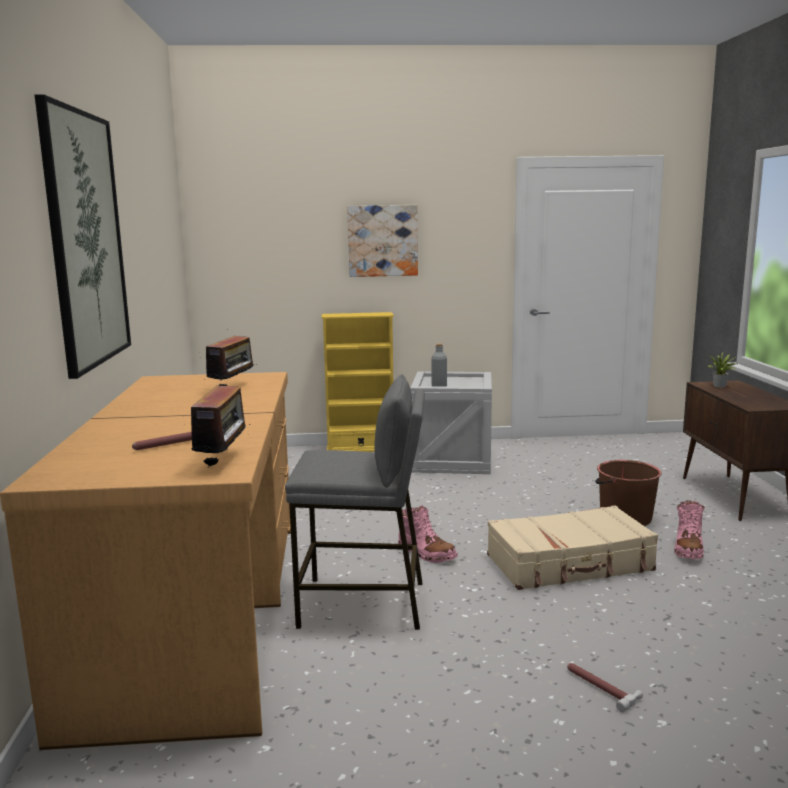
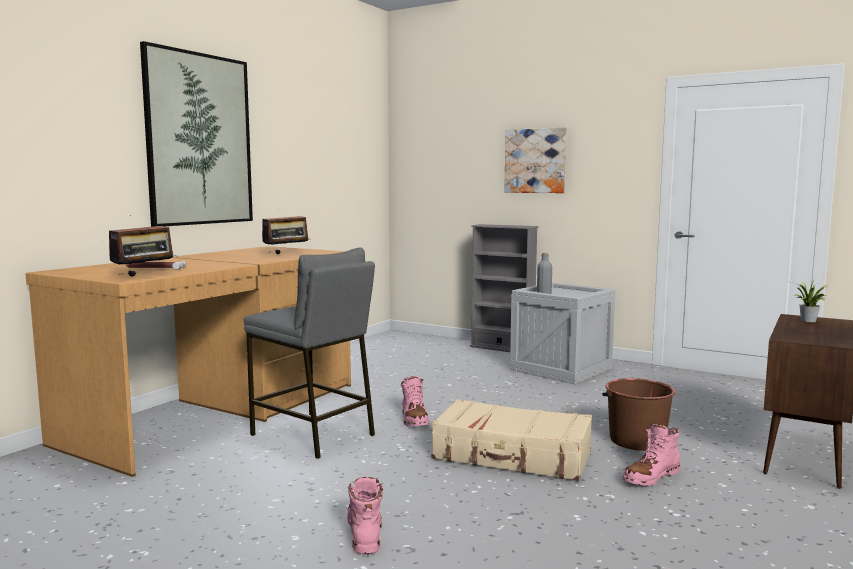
camera: 35 degrees right, 5 degrees down
yellow bookcase [322,312,394,452] -> grey bookcase [470,224,538,352]
hammer [567,663,643,712] -> pink boot [347,477,383,555]

